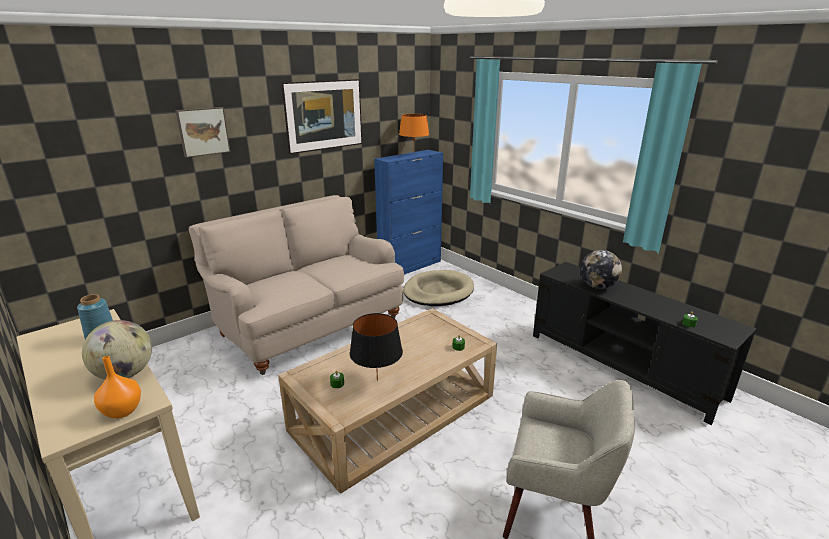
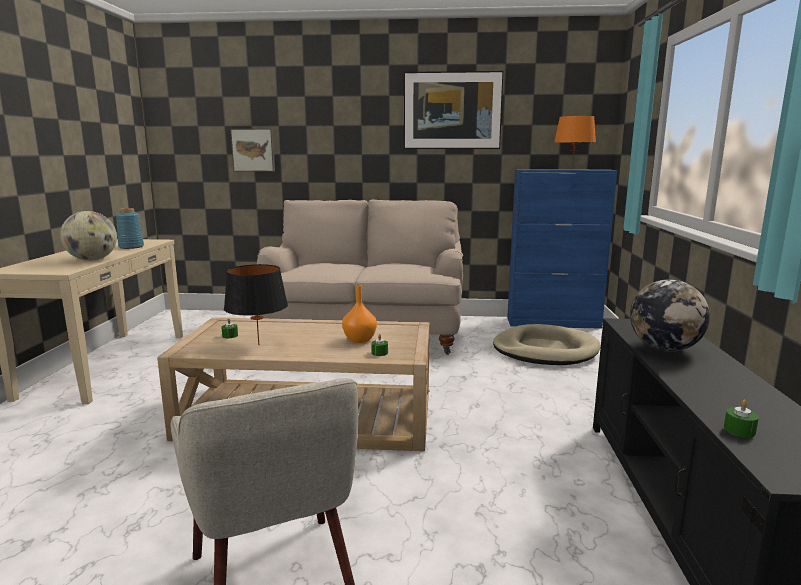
camera: 45 degrees right, 10 degrees down
orange vase [94,356,141,419] -> orange vase moved to [342,285,377,343]
picture [175,107,230,158] -> picture moved to [230,129,275,172]

